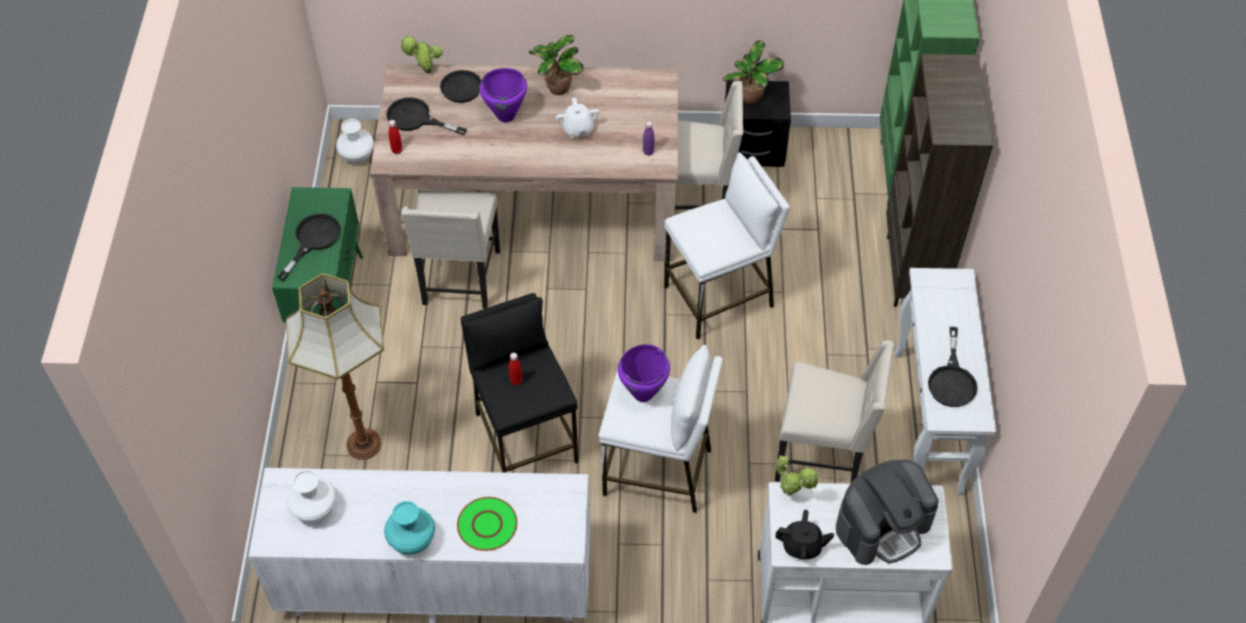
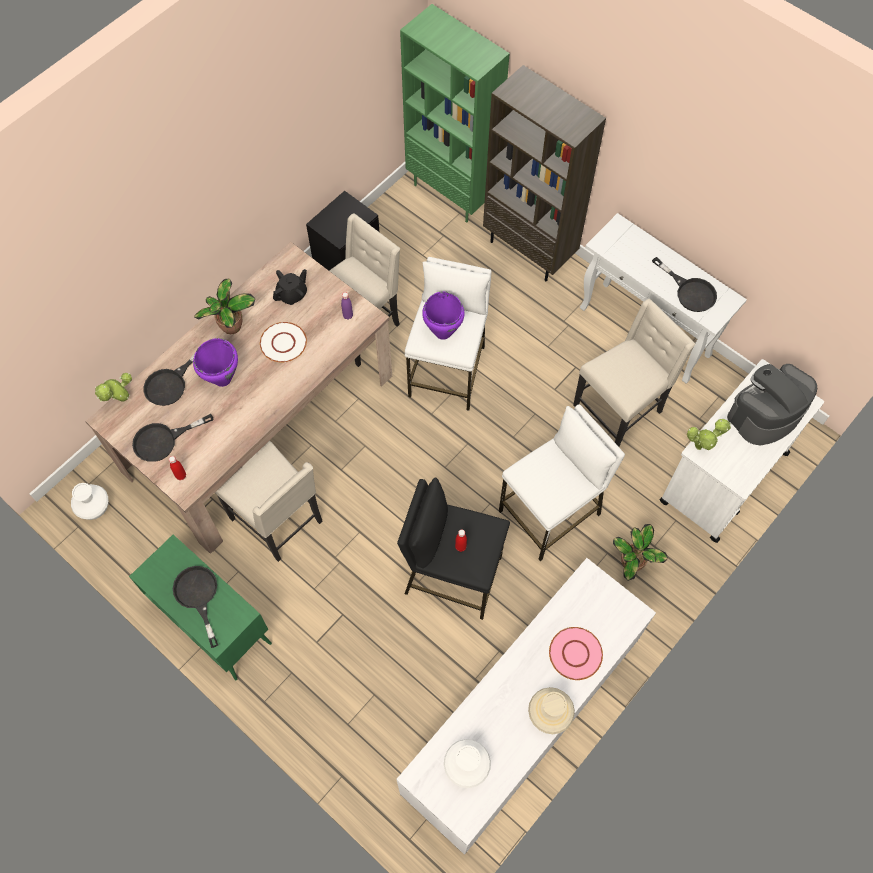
camera: 50 degrees left, 10 degrees up
floor lamp [286,273,384,460] -> none
turquoise vase [384,501,435,555] -> beige vase [528,687,575,734]
green plate [457,497,517,551] -> pink plate [549,627,603,680]
white teapot [556,97,600,138] -> white plate [260,322,307,362]
purple cooking pot [618,344,670,402] -> purple cooking pot moved to [422,291,464,340]
potted plant [723,40,784,104] -> potted plant moved to [613,524,668,581]
black teapot [775,510,834,559] -> black teapot moved to [273,269,307,305]
coffee machine [836,460,938,565] -> coffee machine turned 135 degrees counterclockwise [727,364,817,445]

